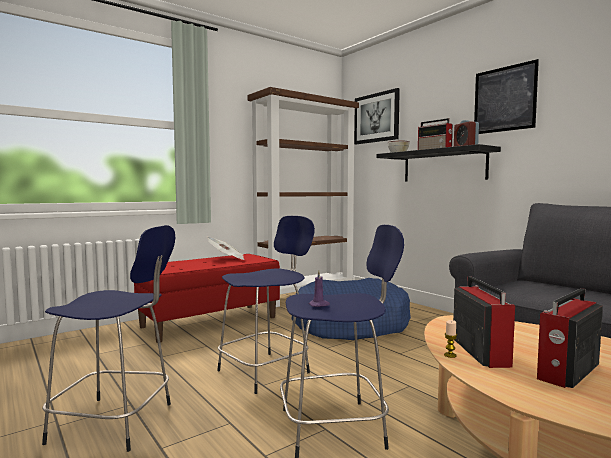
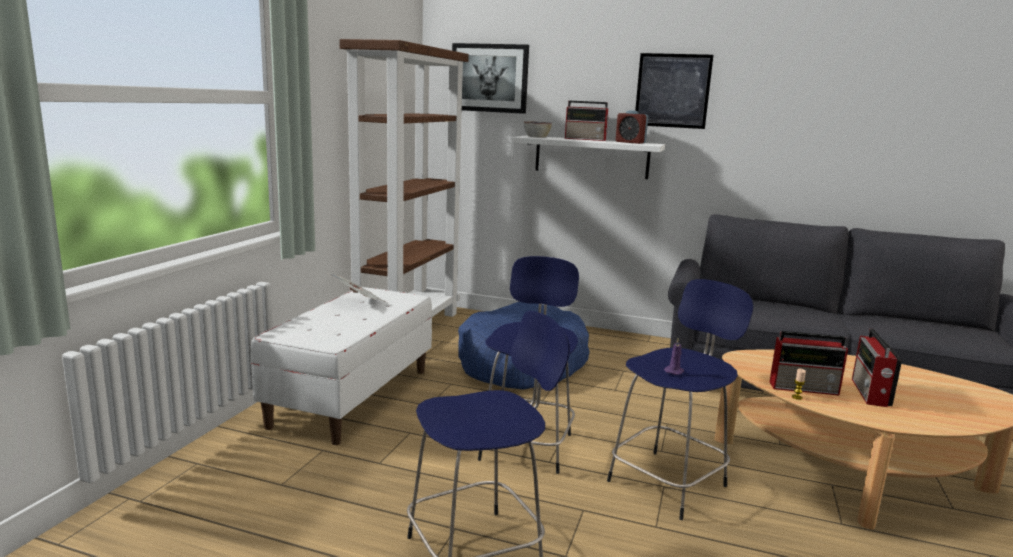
camera: 35 degrees left, 10 degrees up
red bench [134,254,280,343] -> white bench [251,287,432,445]
black shelf [376,144,501,181] -> white shelf [512,136,665,179]
radio [453,276,515,368] -> radio turned 135 degrees clockwise [770,331,848,395]

